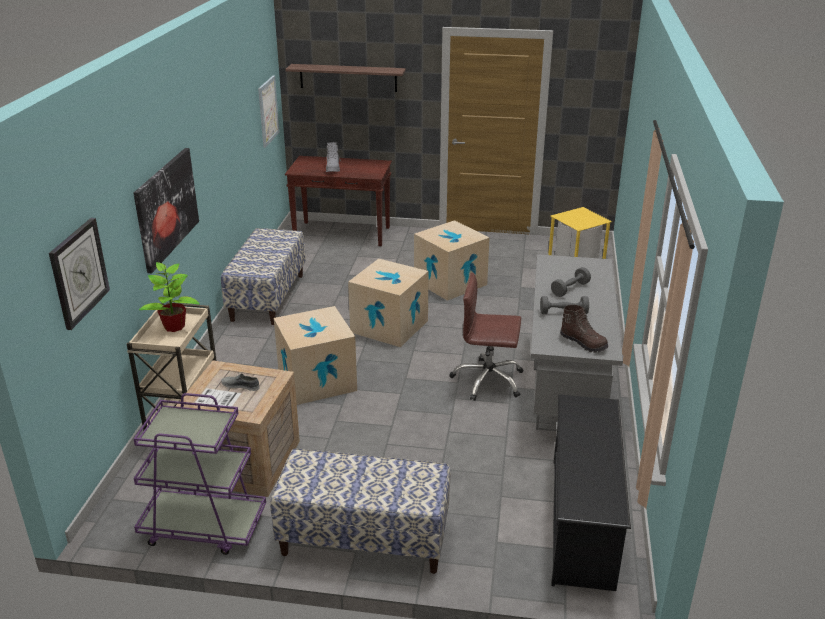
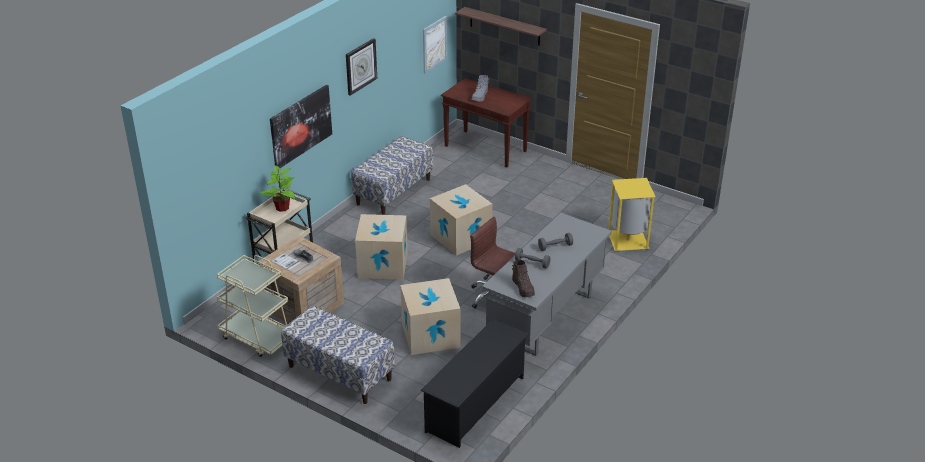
camera: 25 degrees right, 5 degrees up
wall clock [49,218,110,330] -> wall clock moved to [346,38,377,96]
purple cart [134,393,266,555] -> beige cart [217,255,288,357]
cardboard box [414,220,490,301] -> cardboard box moved to [400,278,460,355]

